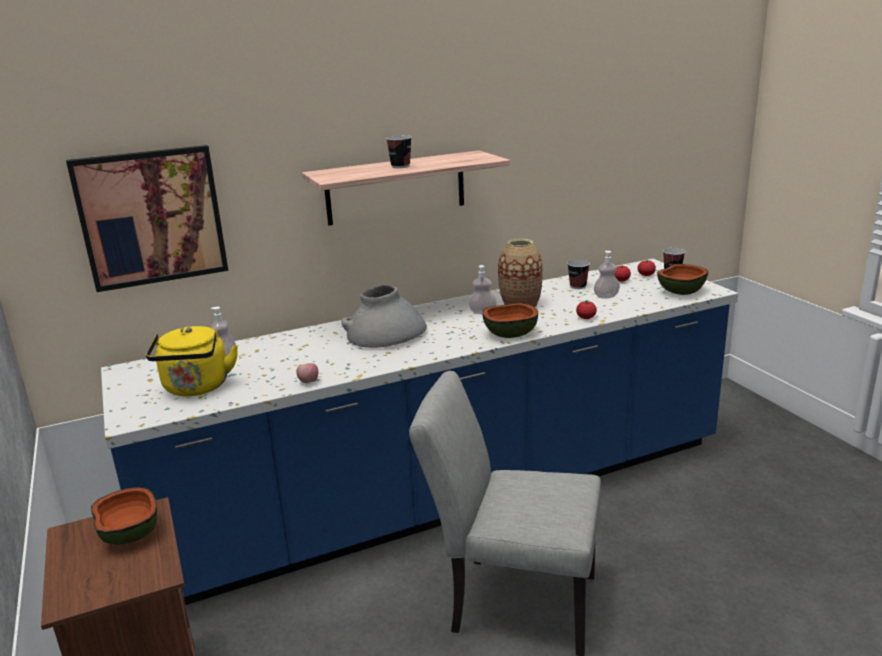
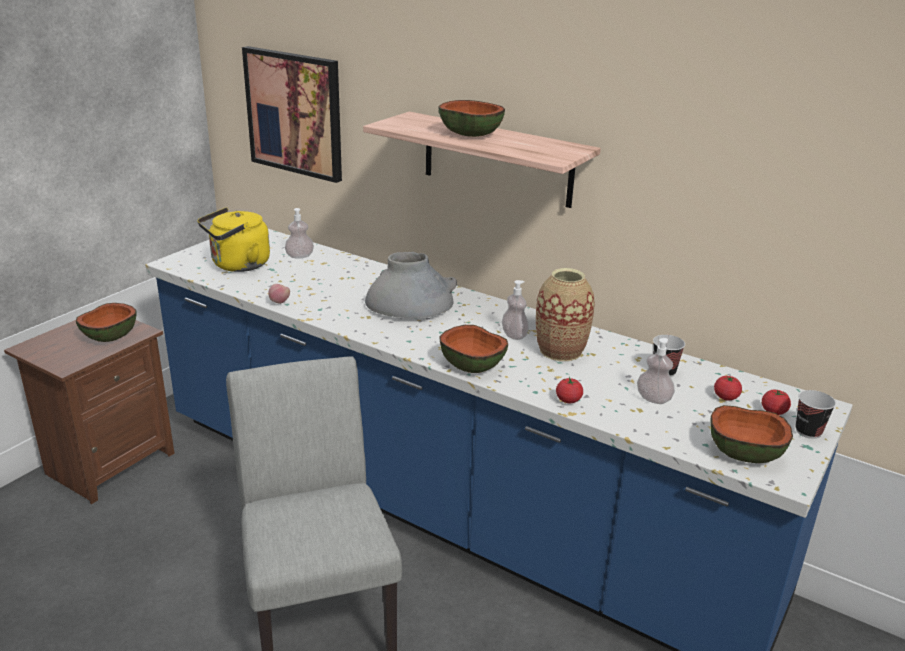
camera: 55 degrees right, 5 degrees up
cup [386,135,412,168] -> bowl [438,100,505,137]

